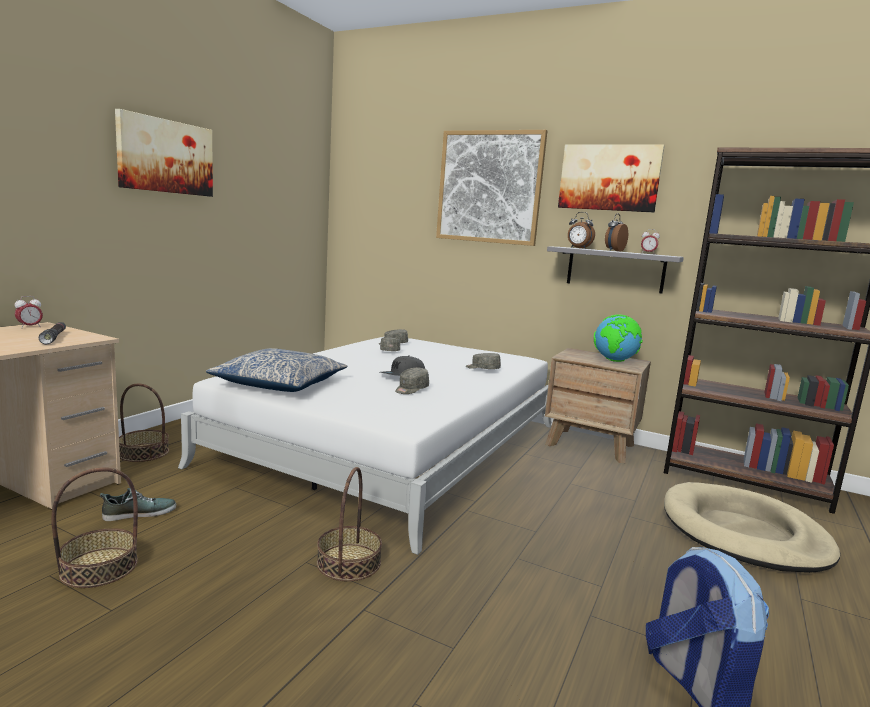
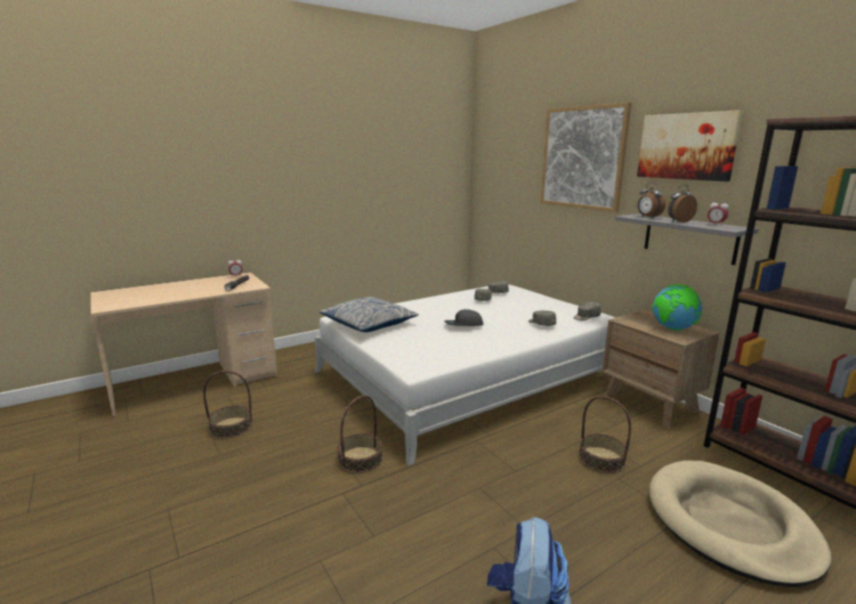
camera: 30 degrees right, 5 degrees up
shoe [100,488,177,521] -> none
picture [115,109,213,197] -> none
basket [119,383,169,462] -> basket moved to [579,396,631,473]
grey cap [395,368,429,394] -> grey cap moved to [574,302,601,320]

